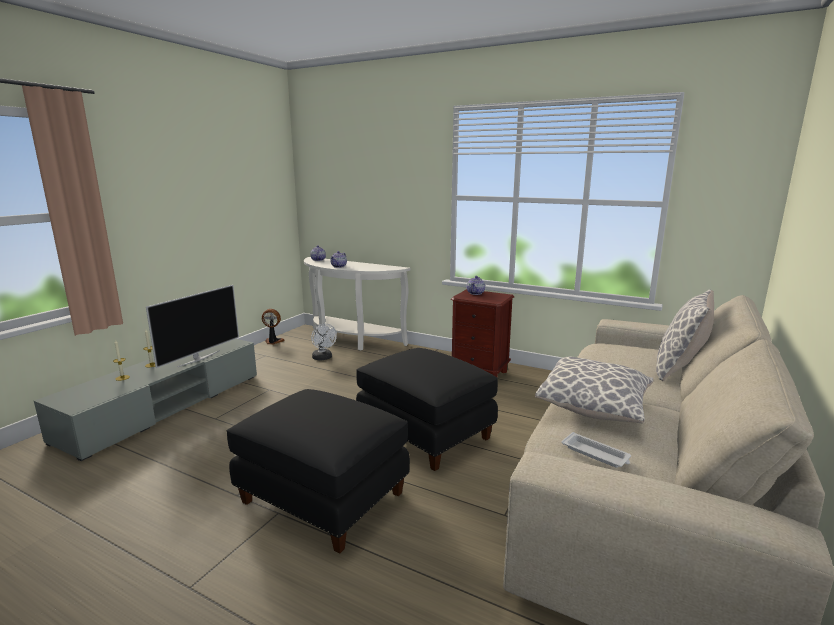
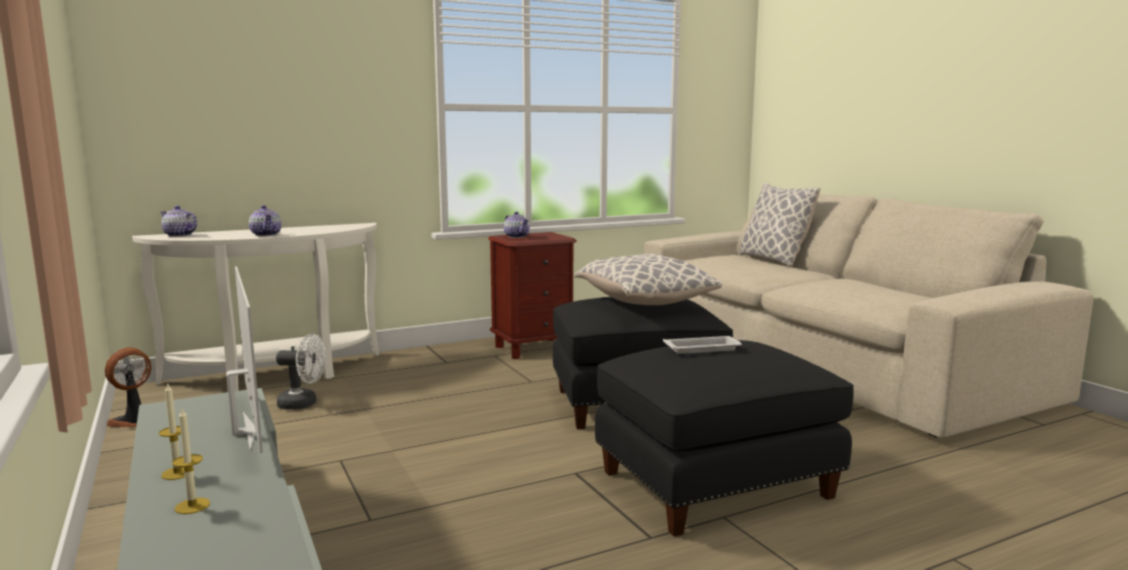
camera: 55 degrees left, 5 degrees down
pillow [535,356,653,424] -> pillow moved to [574,254,722,305]
white tray [561,432,631,468] -> white tray moved to [663,336,742,354]

